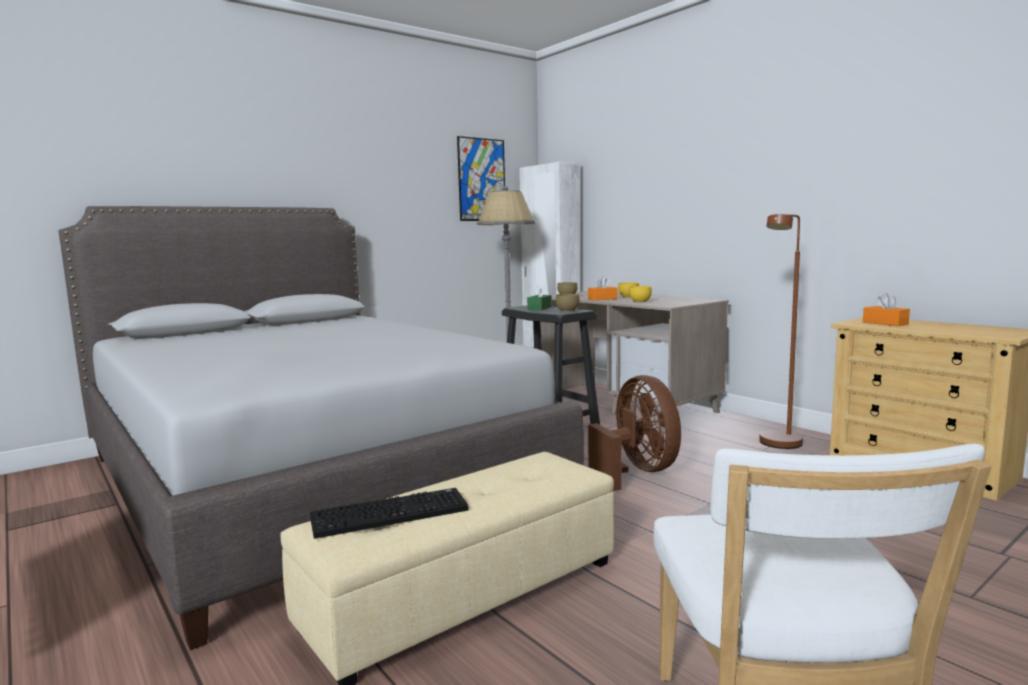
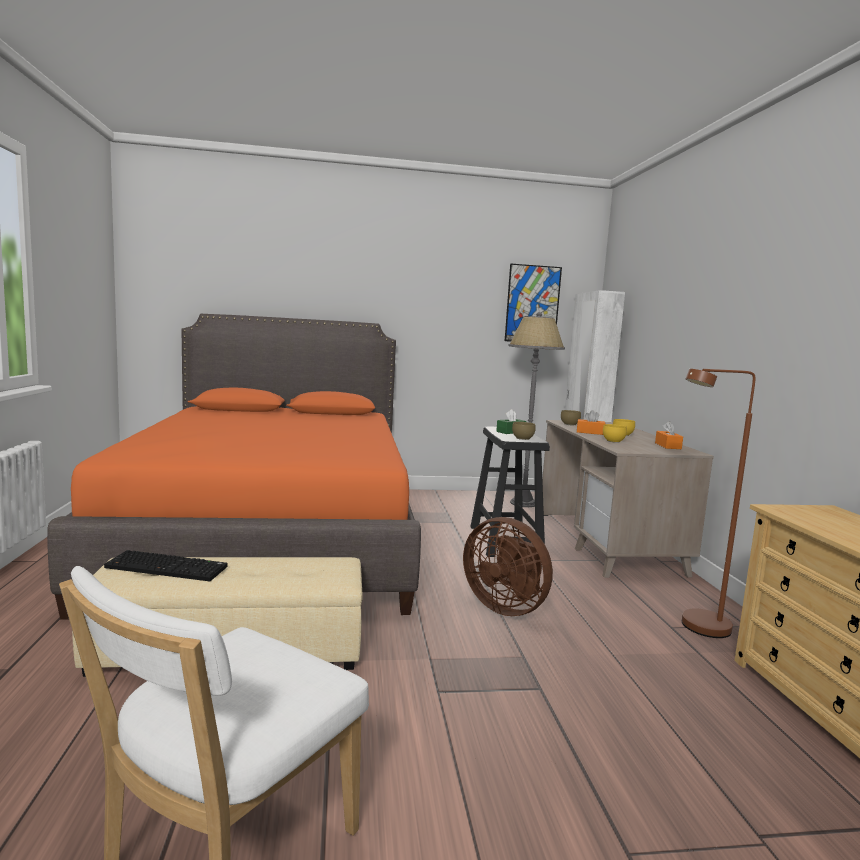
camera: 30 degrees right, 0 degrees up
grey bed [59,206,584,650] -> orange bed [47,314,421,620]
brown fan [588,375,681,491] -> brown fan turned 120 degrees clockwise [463,517,553,616]
orange tissue box [863,293,910,326] -> orange tissue box moved to [655,421,683,449]

